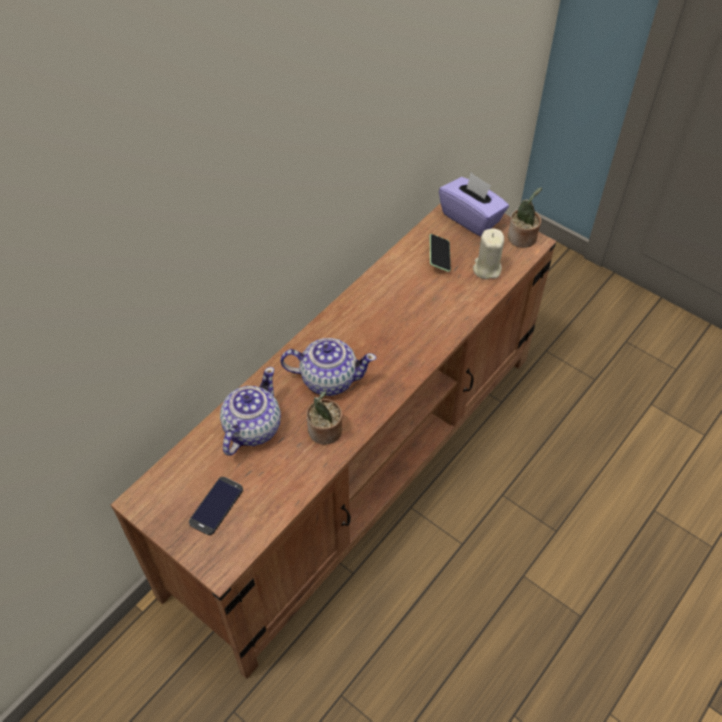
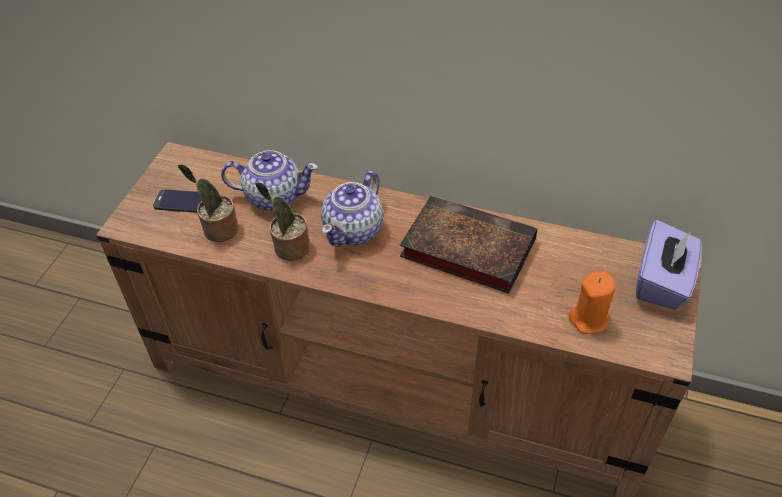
camera: 70 degrees right, 5 degrees down
teapot [280,338,376,396] -> teapot turned 45 degrees clockwise [321,171,383,247]
phone [430,234,451,272] -> none
beige candle [473,229,504,279] -> orange candle [569,271,616,334]
potted plant [508,187,542,248] -> potted plant moved to [178,164,239,242]
none -> book [400,195,537,294]

